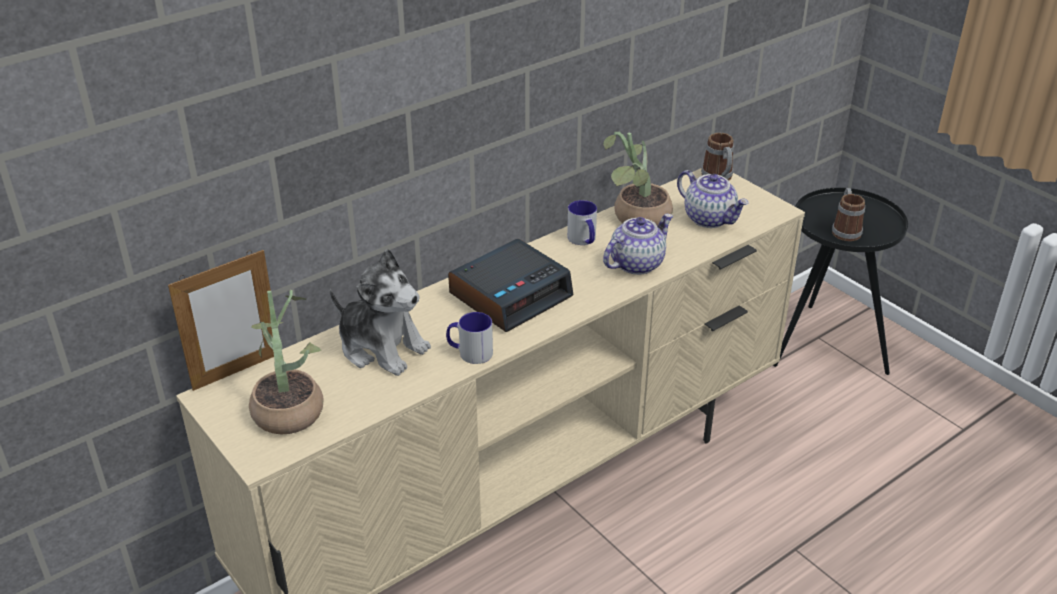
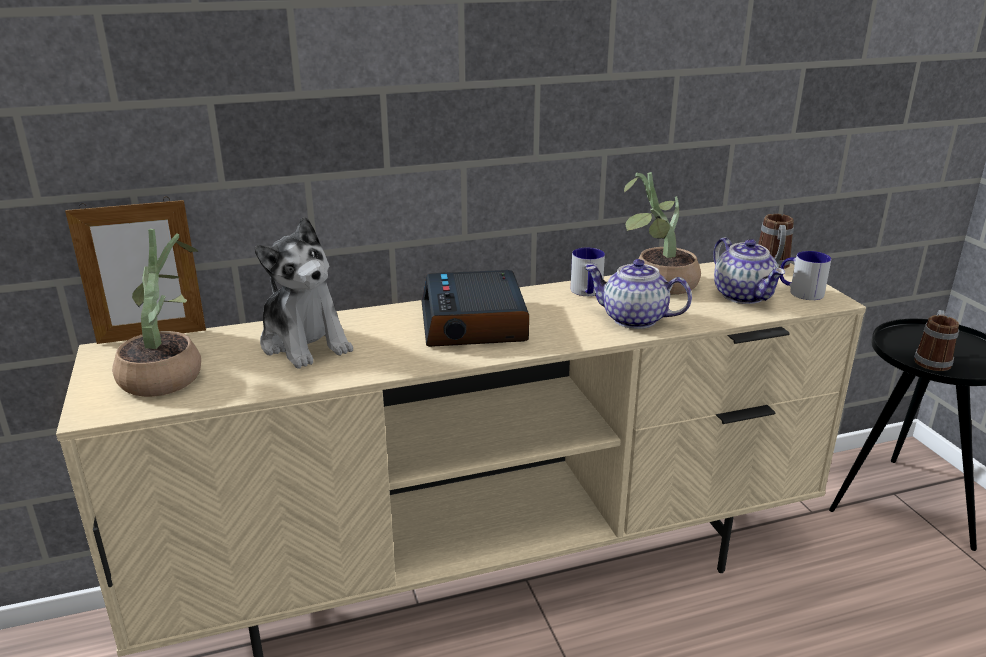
camera: 20 degrees right, 10 degrees down
mug [446,312,493,364] -> mug moved to [780,251,831,300]
alarm clock [448,238,573,332] -> alarm clock turned 105 degrees clockwise [422,270,529,347]
teapot [603,214,673,275] -> teapot turned 135 degrees counterclockwise [585,259,692,329]

